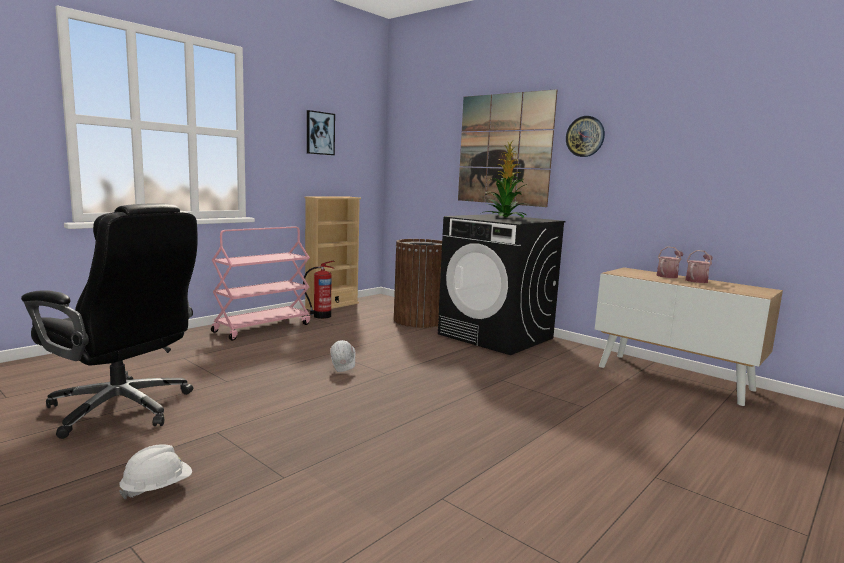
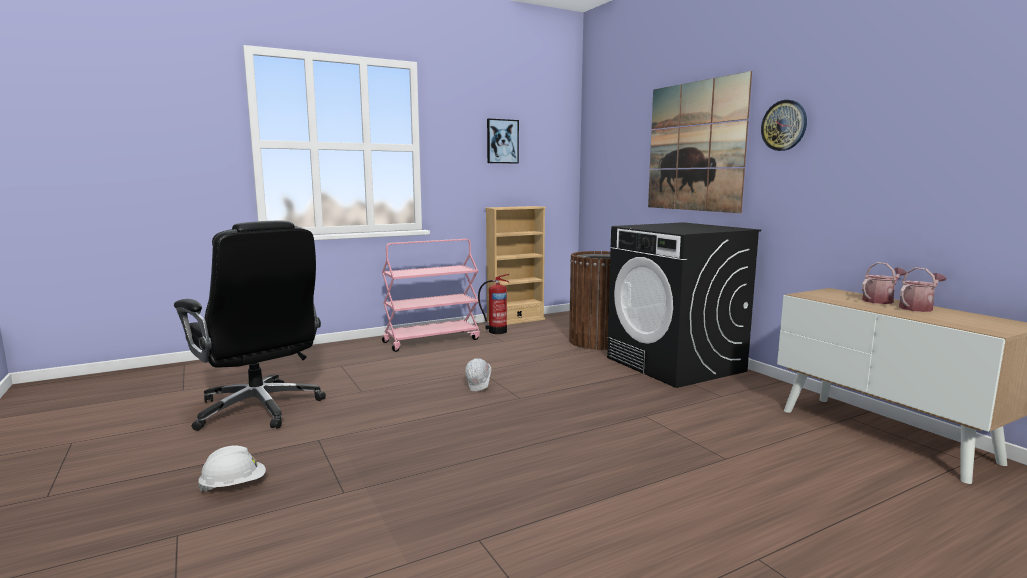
camera: 20 degrees right, 0 degrees up
potted plant [482,141,527,218] -> none

